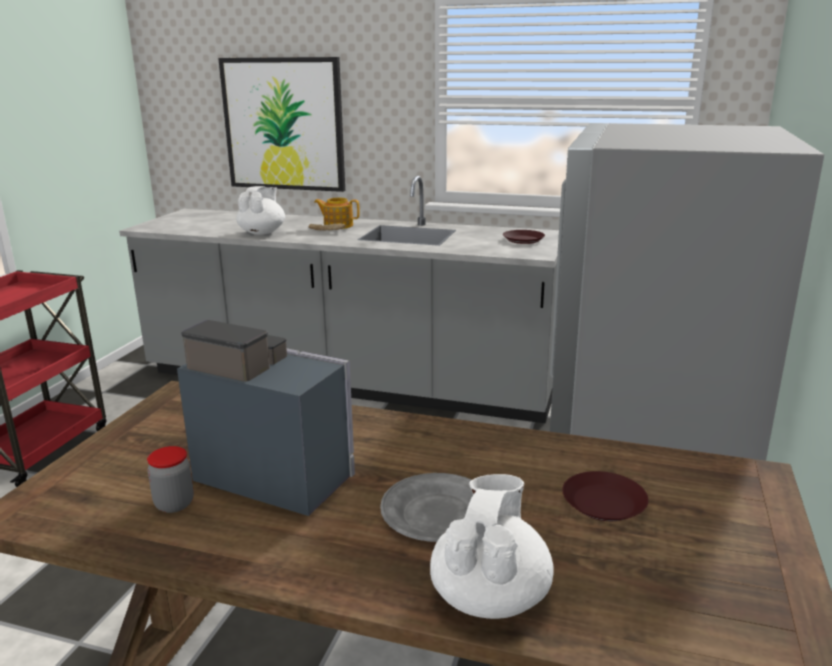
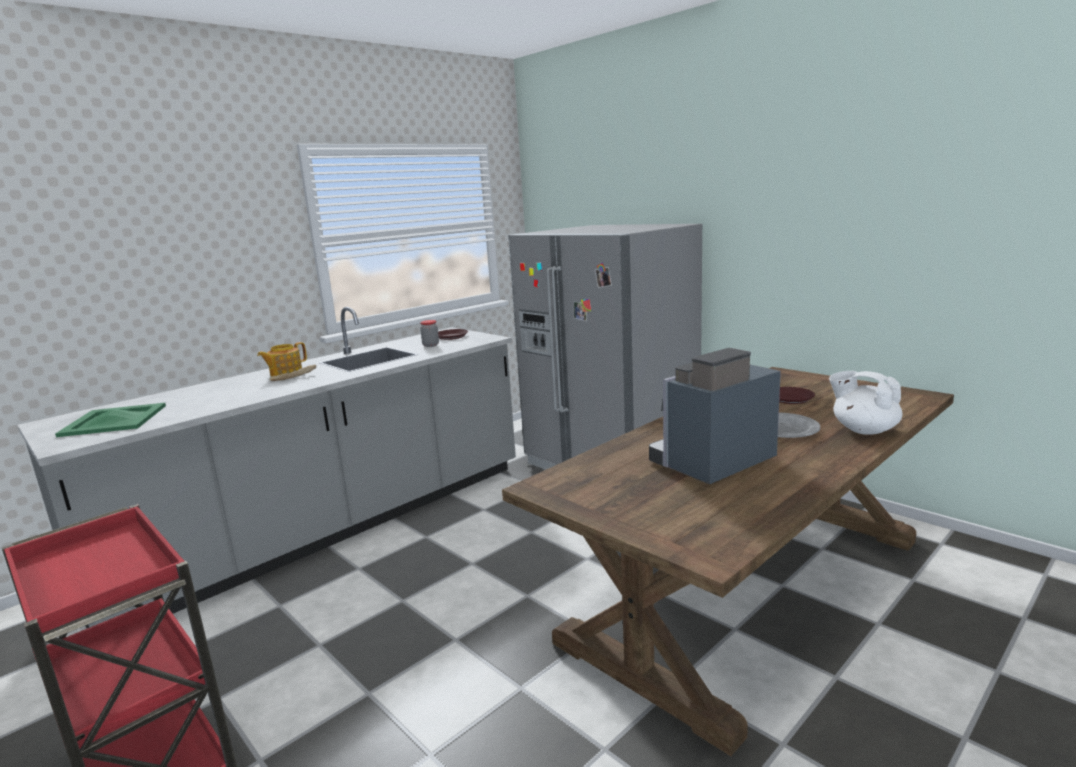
camera: 60 degrees left, 5 degrees down
jar [147,446,194,513] -> jar moved to [420,320,439,347]
picture [218,57,345,192] -> none
white teapot [236,186,285,235] -> none
none -> green tray [55,403,166,437]

